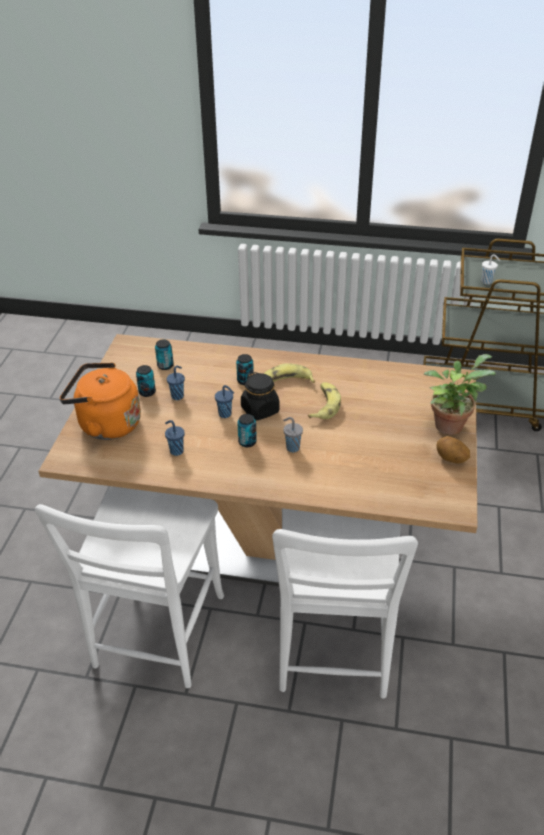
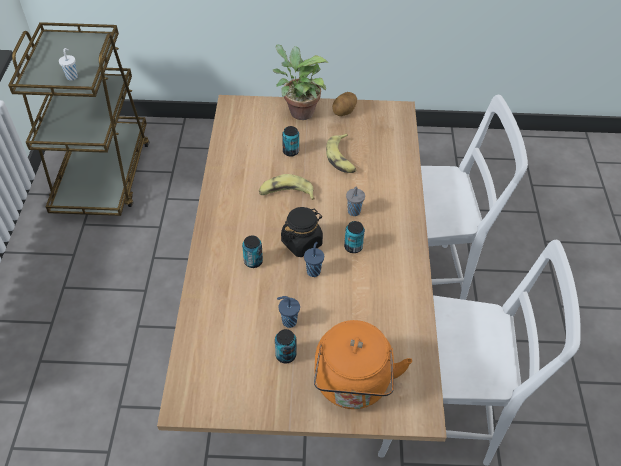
camera: 100 degrees left, 10 degrees up
can [155,339,174,370] -> can moved to [282,126,299,157]
blue cup [165,420,185,456] -> none
banana [264,363,315,383] -> banana moved to [326,134,356,173]

